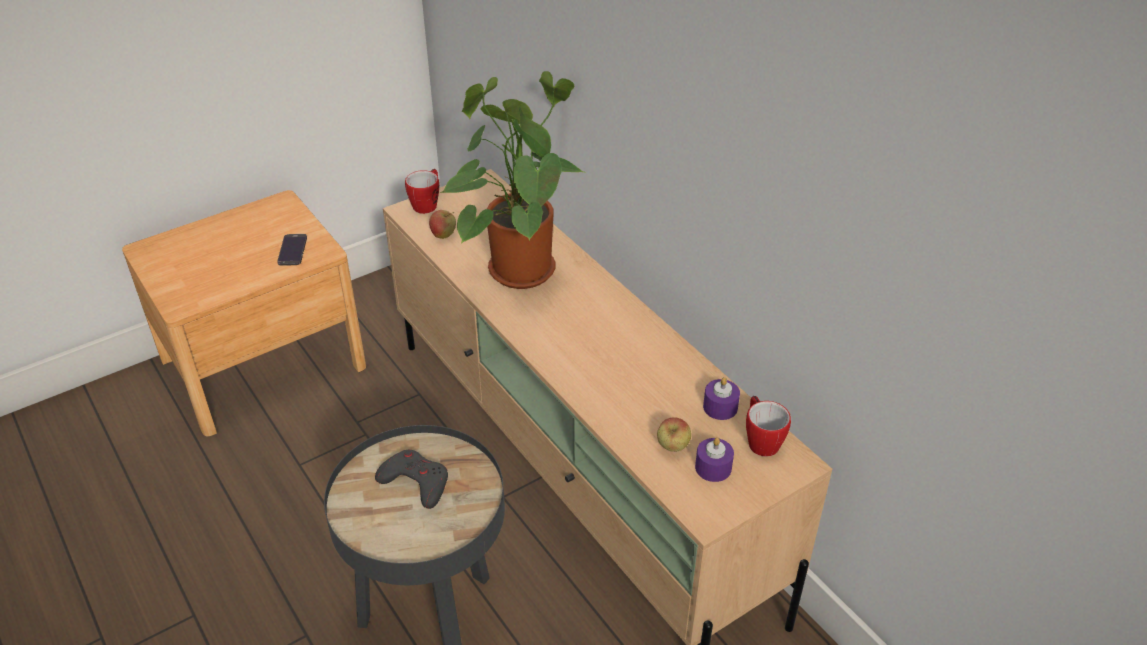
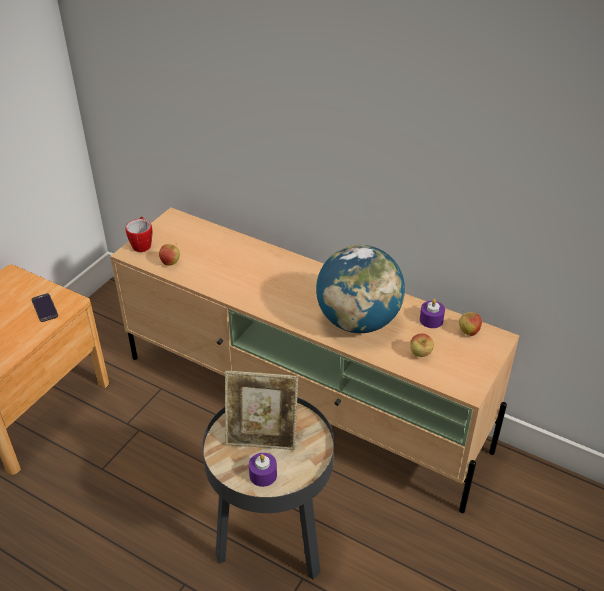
camera: 25 degrees left, 0 degrees up
grey game controller [375,450,448,509] -> picture frame [225,371,298,450]
potted plant [440,71,587,289] -> none
purple candle [695,437,734,482] -> purple candle moved to [249,453,277,487]
mug [746,396,791,457] -> apple [459,311,482,336]
none -> globe [316,245,405,333]

